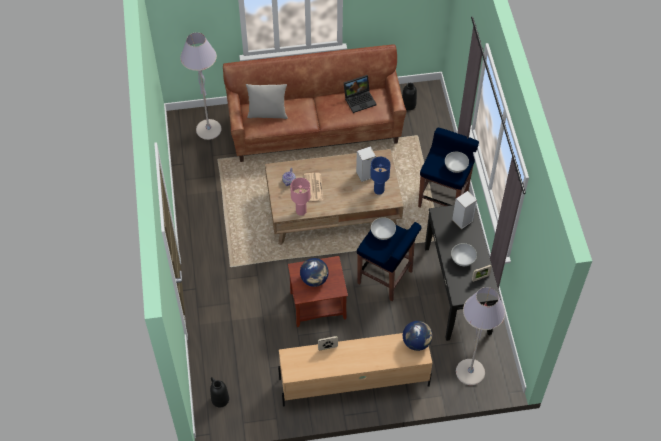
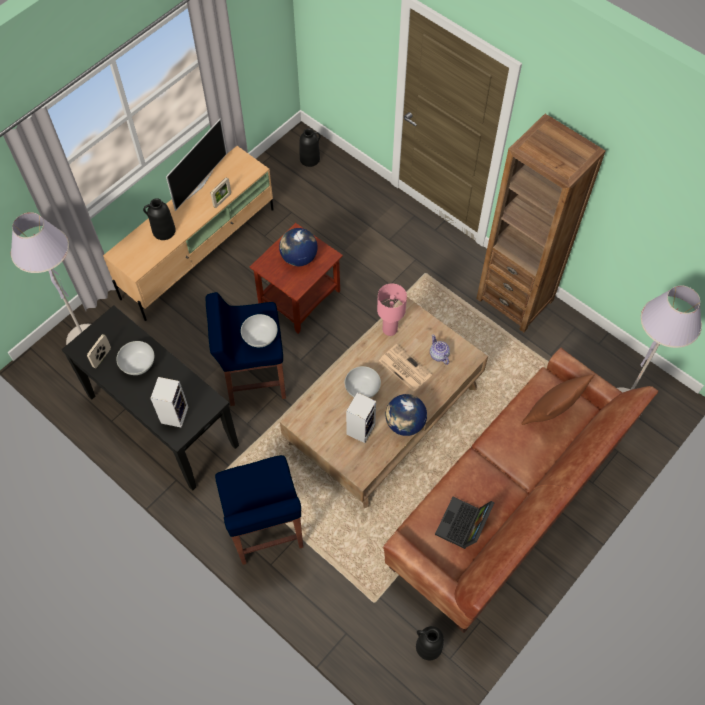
camera: 140 degrees right, 5 degrees up
grey pillow [246,84,288,119] -> brown pillow [521,374,595,425]
blue table lamp [370,157,390,195] -> none
globe [403,321,432,351] -> globe moved to [385,394,427,436]
white bowl [445,152,469,173] -> white bowl moved to [345,366,381,398]
none -> black vase [143,198,176,240]
none -> television [166,118,227,211]
none -> brown bookcase [476,114,605,332]

